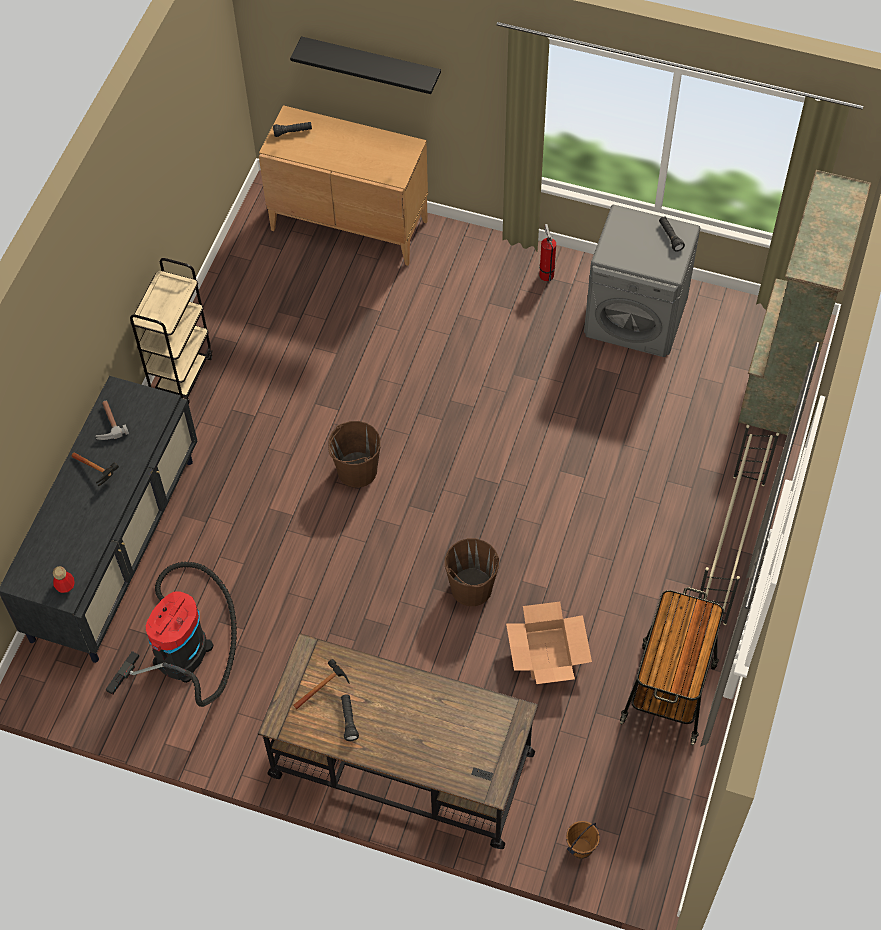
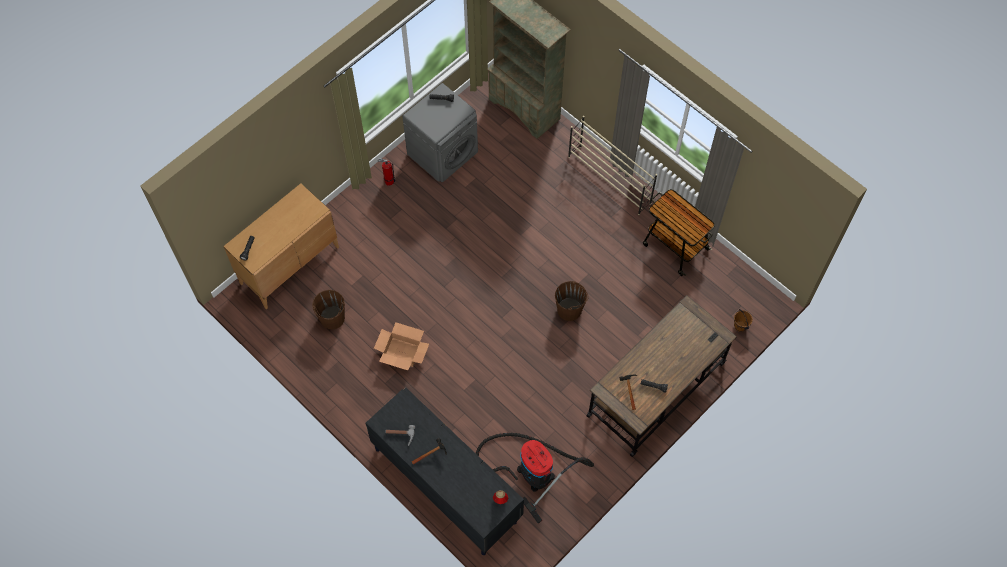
camera: 65 degrees left, 5 degrees up
beige cart [130,258,212,404] -> none
black shelf [290,36,441,94] -> none
brown bucket [328,421,381,488] -> brown bucket moved to [312,290,345,330]
cardboard box [506,602,592,684] -> cardboard box moved to [374,322,429,370]

